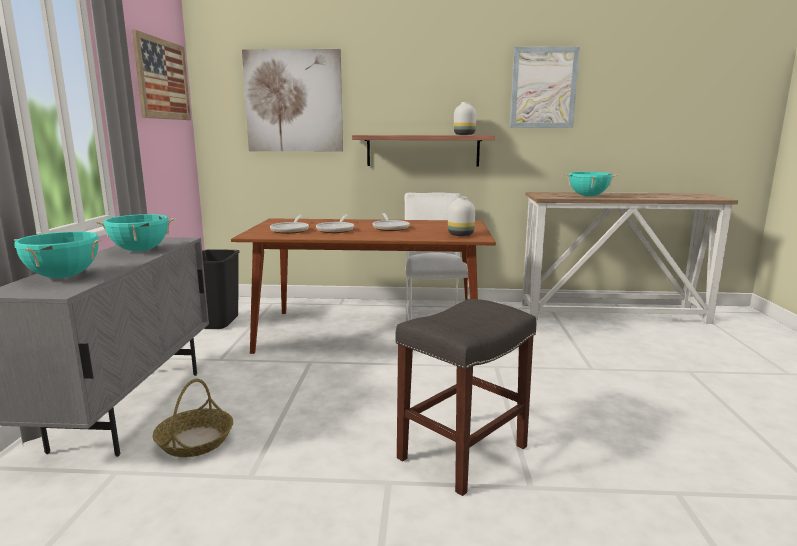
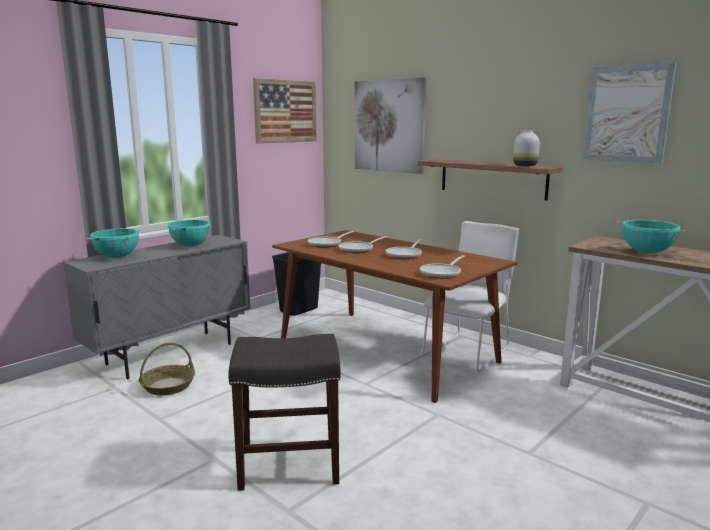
camera: 40 degrees right, 0 degrees up
white vase [448,197,475,236] -> frying pan [420,255,465,279]

